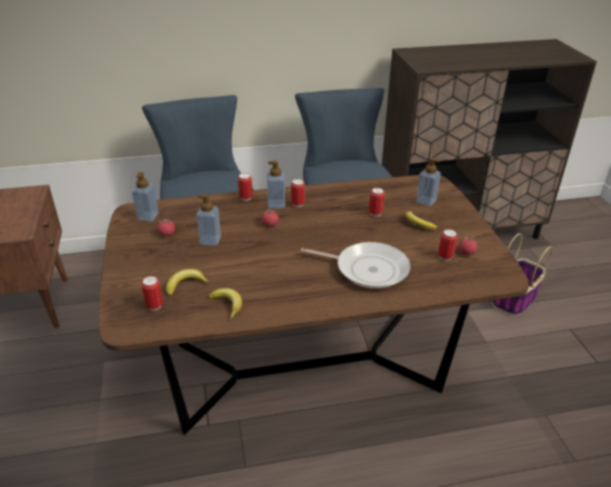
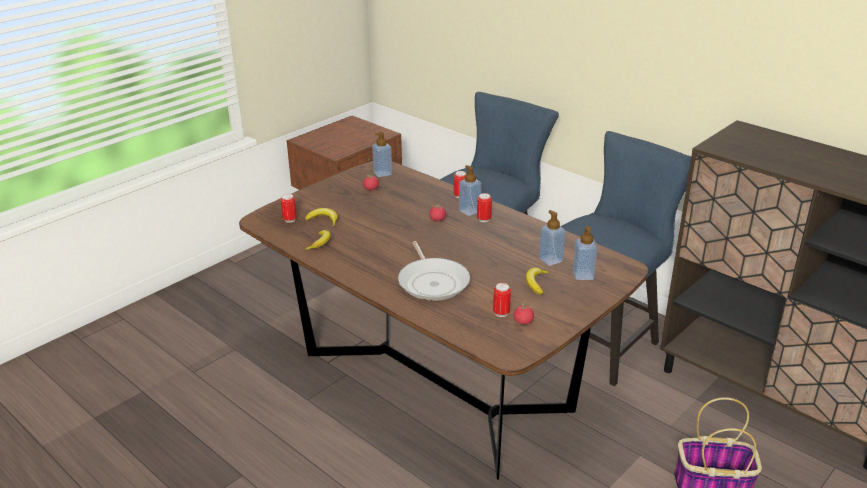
camera: 55 degrees right, 5 degrees down
soap dispenser [196,194,221,246] -> soap dispenser moved to [539,210,566,266]
can [369,188,385,216] -> none

